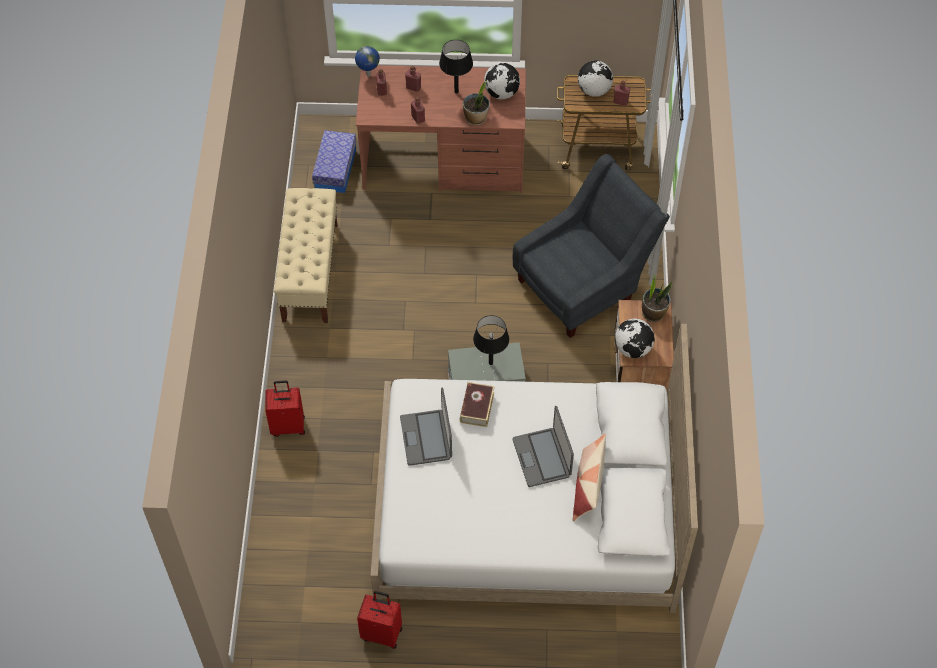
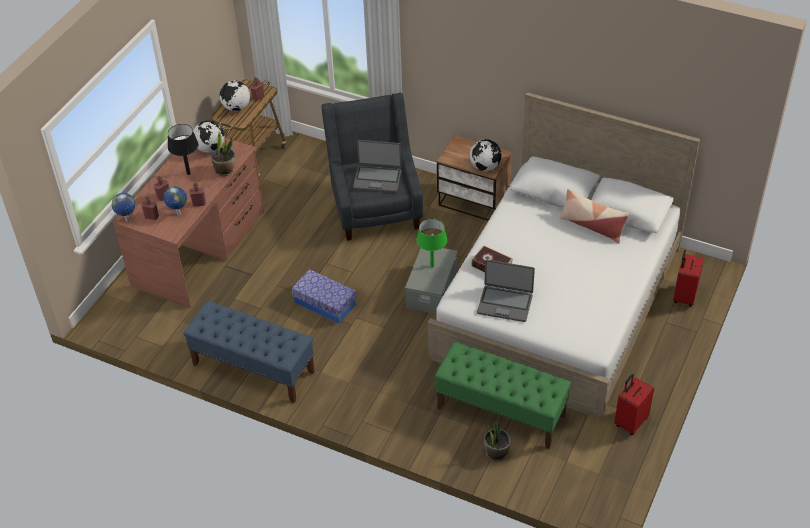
camera: 65 degrees left, 10 degrees down
red suitcase [265,380,305,437] -> red suitcase moved to [673,250,704,307]
beige bench [274,188,338,323] -> blue bench [183,301,315,403]
storage box [312,130,356,193] -> storage box moved to [292,269,356,324]
black table lamp [473,315,509,365] -> green table lamp [416,218,447,268]
laptop [512,406,574,487] -> laptop moved to [353,140,402,192]
potted plant [642,274,672,322] -> potted plant moved to [484,417,511,461]
none -> globe [163,186,187,215]
none -> green bench [435,342,571,449]

